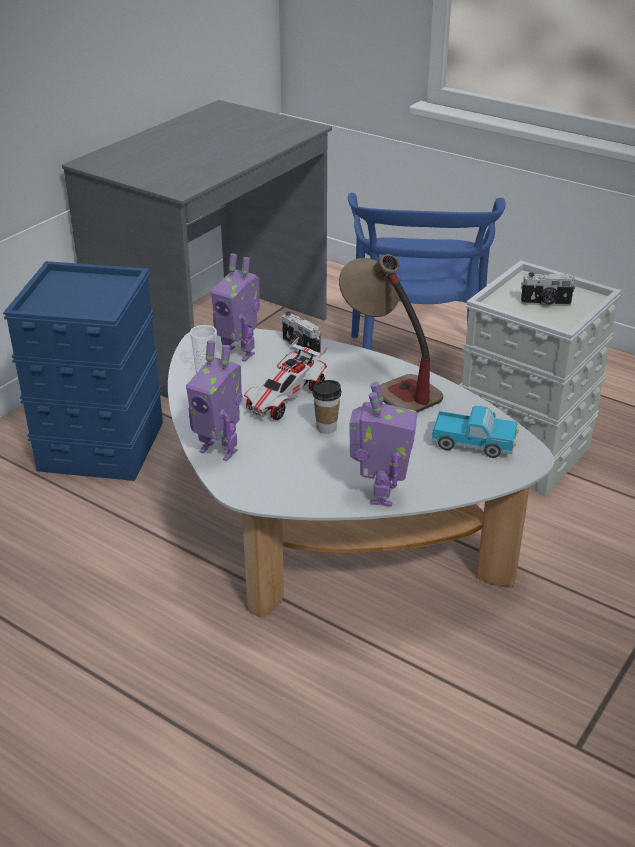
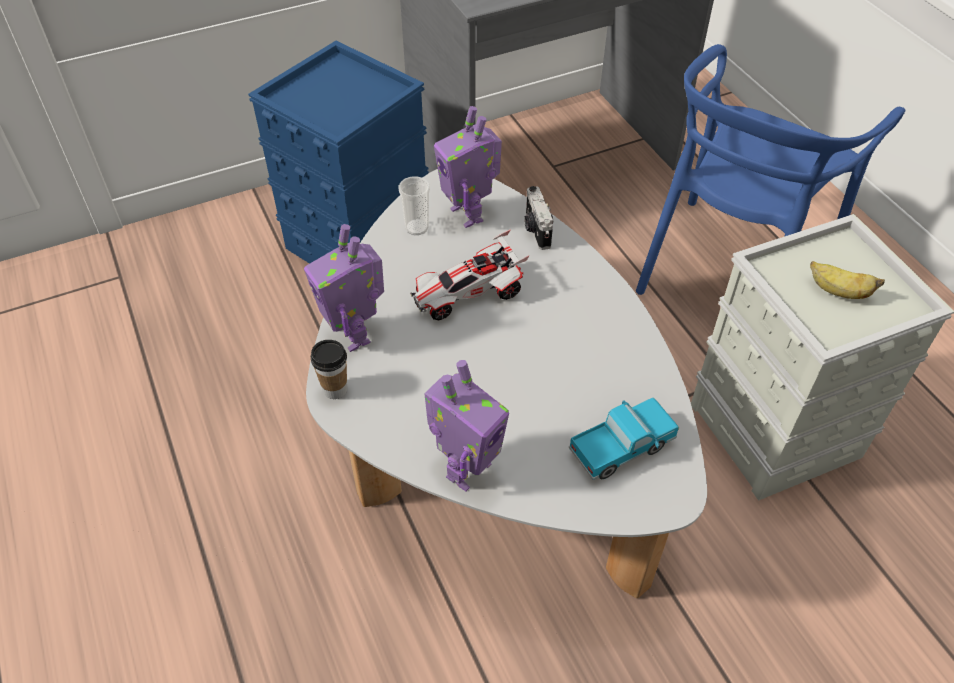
camera: 30 degrees right, 15 degrees up
cup [312,380,341,434] -> cup moved to [311,340,347,399]
table lamp [339,254,443,412] -> none
toy truck [431,406,519,458] -> toy truck turned 75 degrees counterclockwise [569,398,679,480]
camera [521,272,576,306] -> banana [810,261,885,299]

